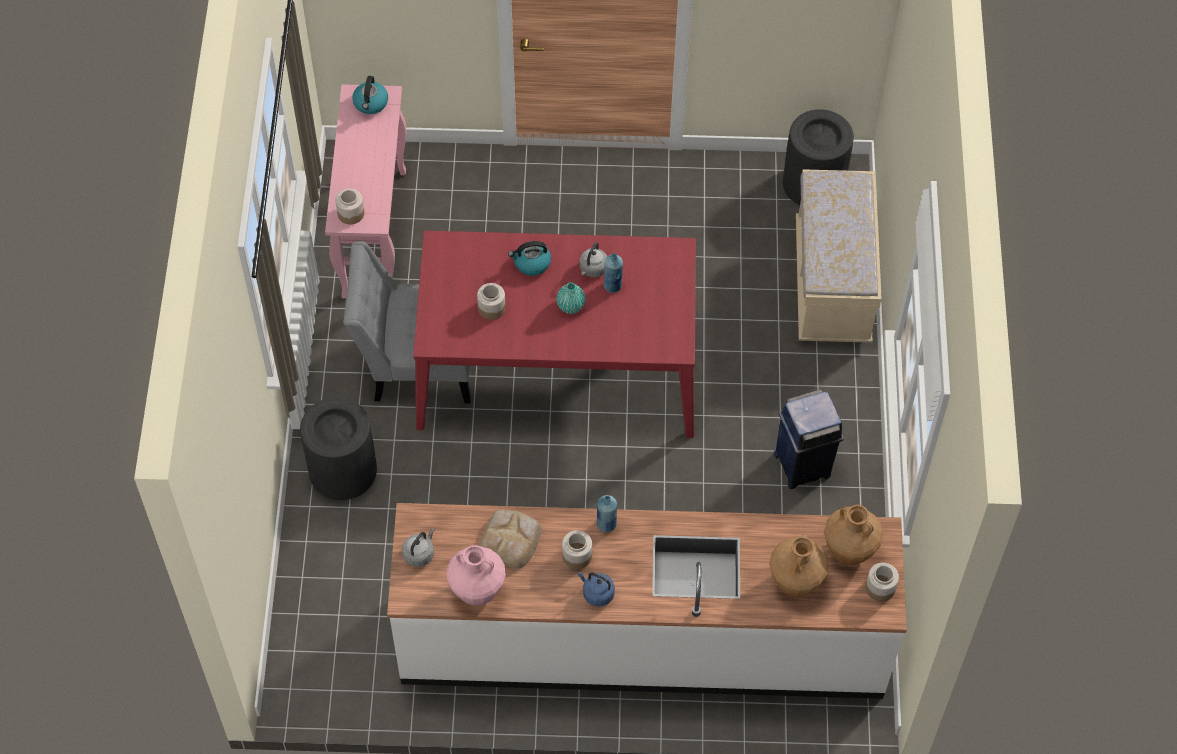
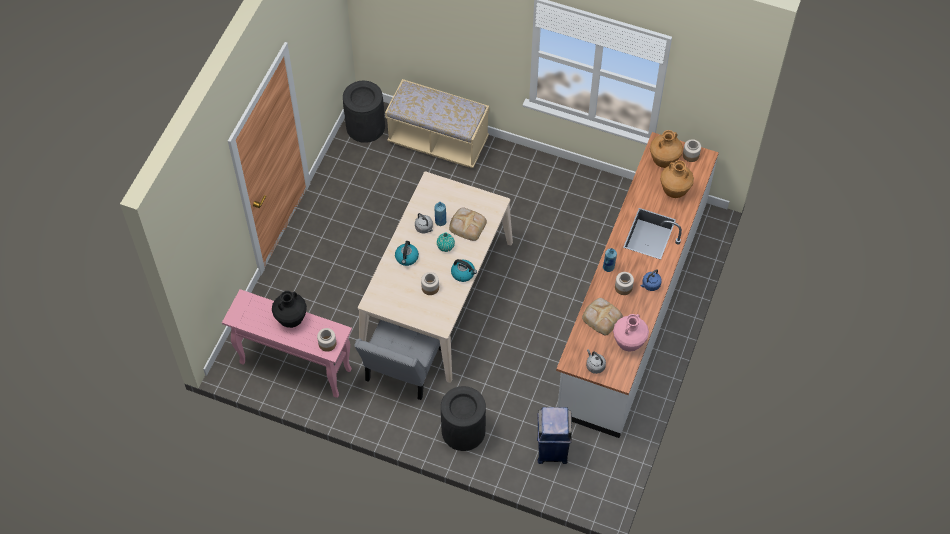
camera: 70 degrees left, 0 degrees up
kettle [352,76,388,114] -> kettle moved to [451,259,477,282]
red dining table [413,231,696,438] -> beige dining table [358,171,513,383]
blue trash can [774,389,844,489] -> blue trash can moved to [537,407,572,464]
none -> black vase [272,291,307,328]
none -> bread [449,207,487,241]

